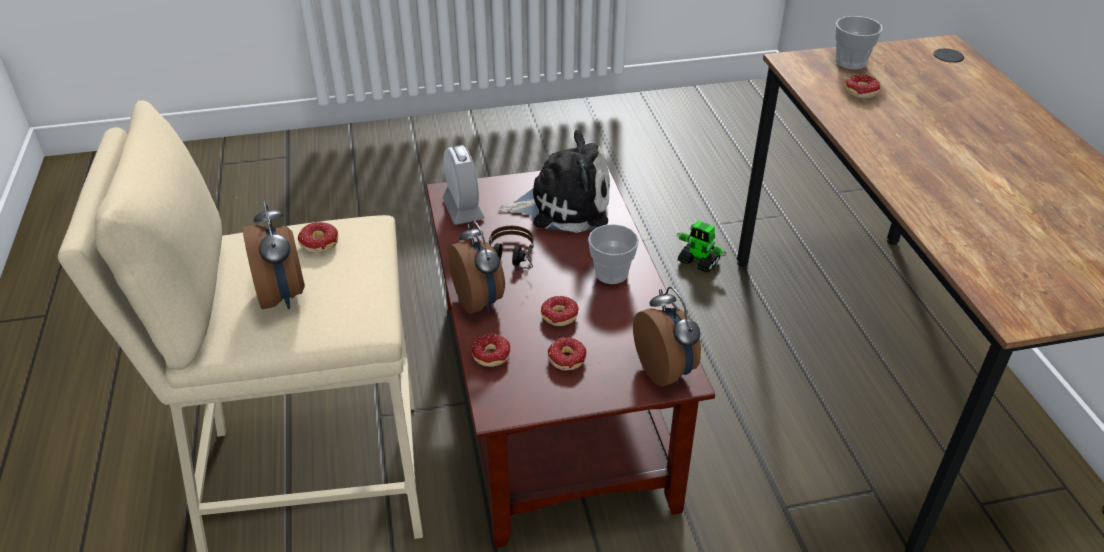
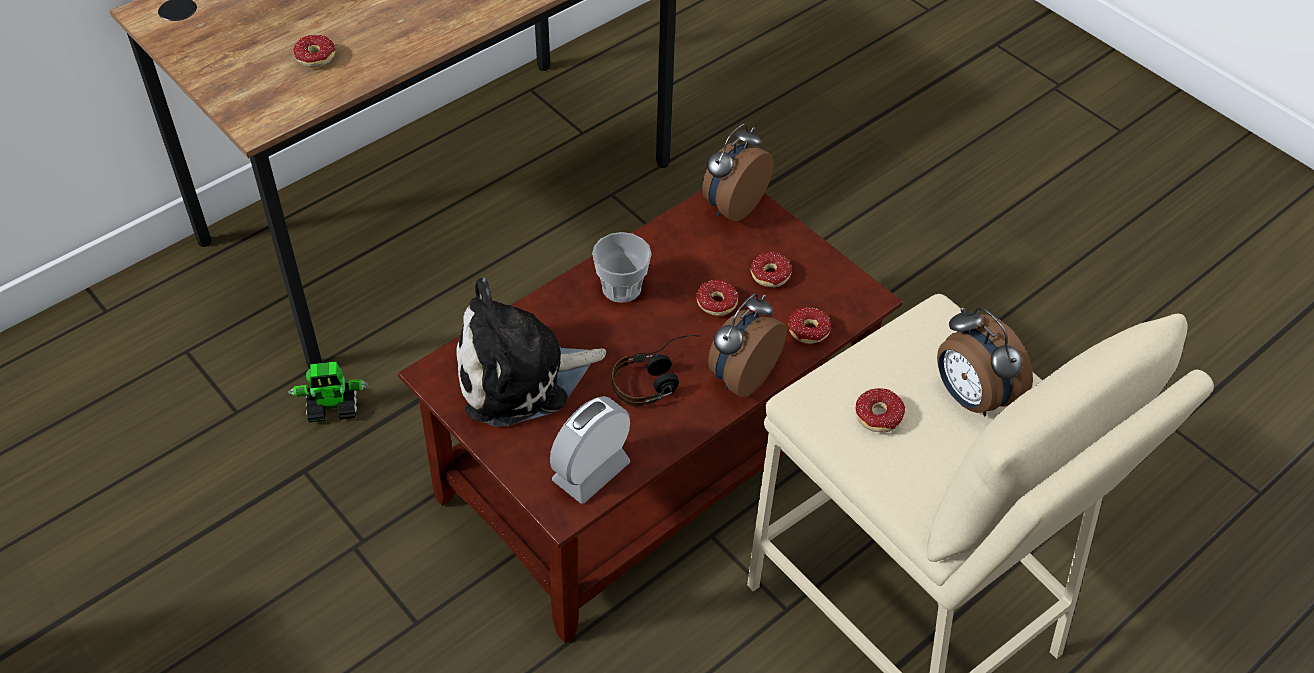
camera: 120 degrees left, 10 degrees up
alarm clock [243,199,305,309] -> alarm clock turned 75 degrees counterclockwise [937,307,1033,416]
plush toy [498,130,610,233] -> plush toy turned 75 degrees counterclockwise [457,277,606,427]
toy robot [677,221,727,273] -> toy robot turned 75 degrees clockwise [289,362,368,423]
cup [835,16,883,70] -> none

